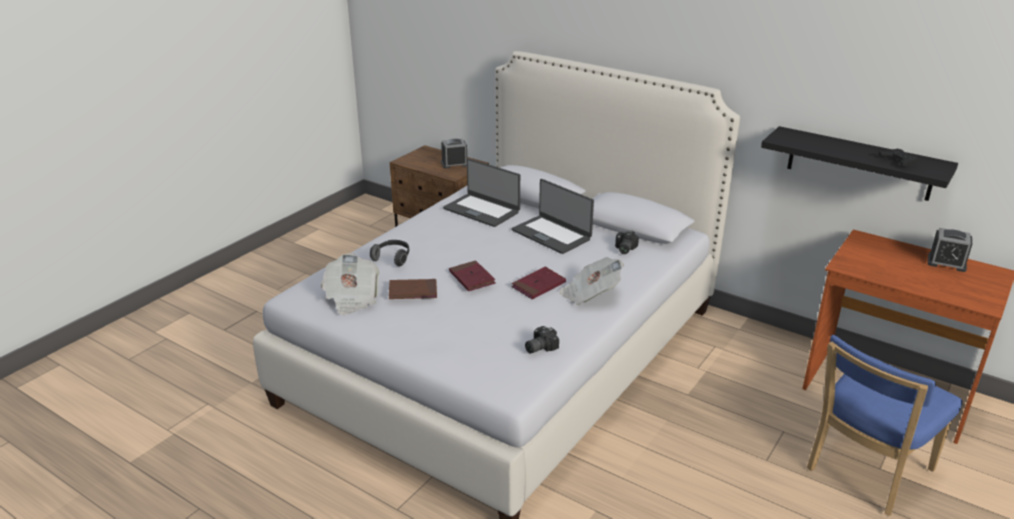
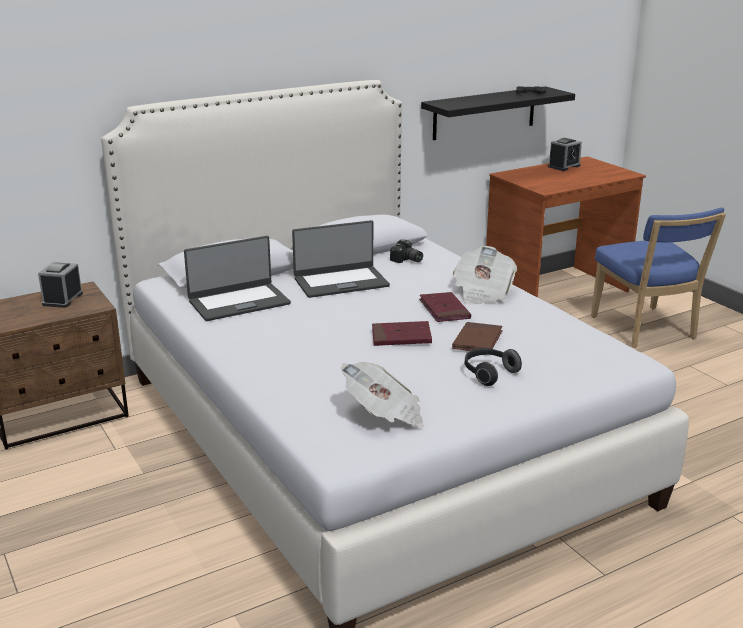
camera: 65 degrees left, 5 degrees down
headphones [370,240,409,266] -> headphones moved to [464,348,522,386]
brown book [389,279,437,299] -> brown book moved to [452,322,503,351]
camera [525,326,559,353] -> none

